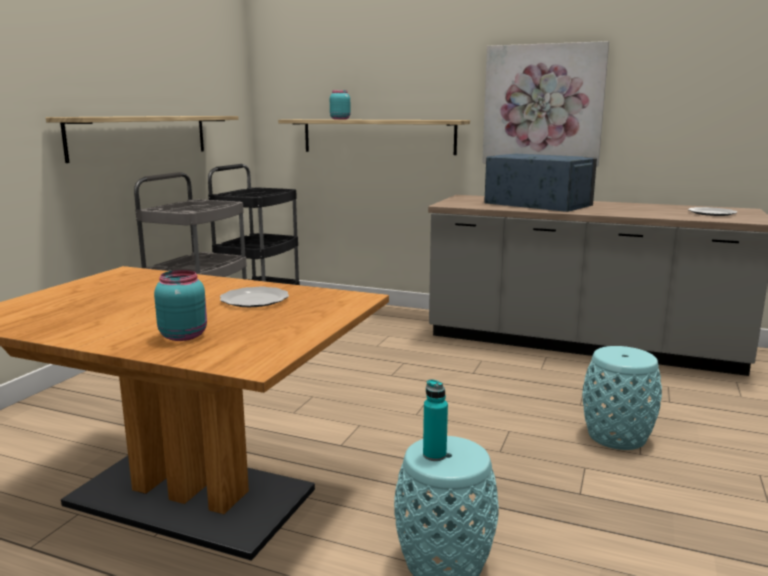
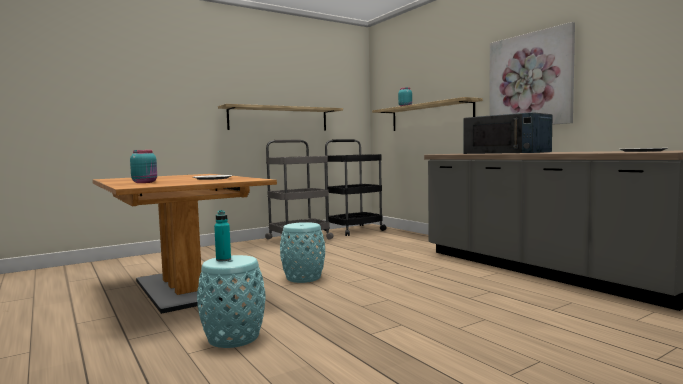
camera: 35 degrees right, 10 degrees down
blue microwave [484,154,597,212] -> blue microwave turned 150 degrees clockwise [463,112,553,154]
turquoise stool [583,346,662,450] -> turquoise stool moved to [280,222,325,283]

